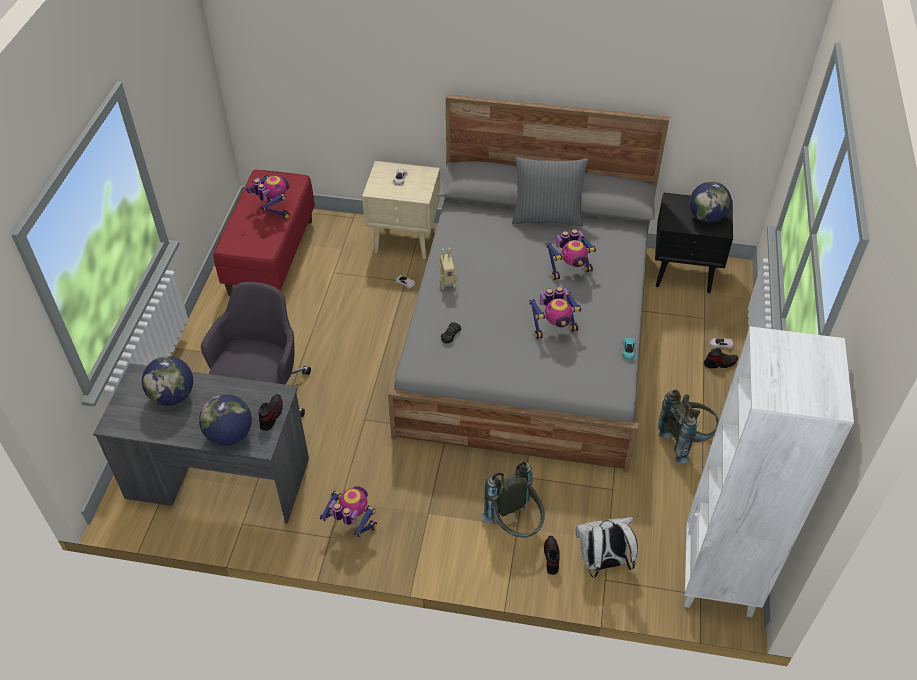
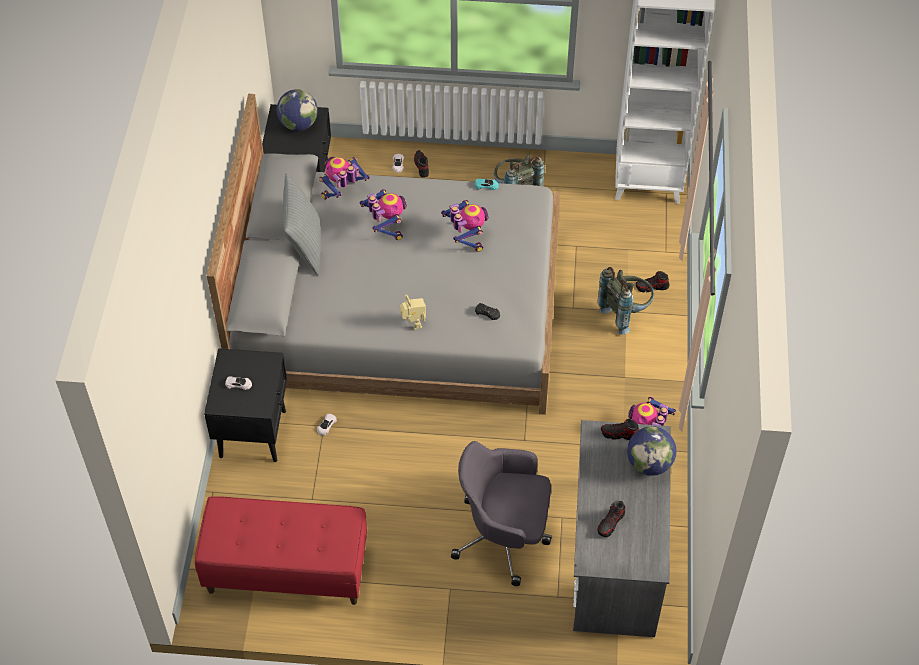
camera: 95 degrees left, 5 degrees up
globe [142,356,193,406] -> shoe [597,501,625,537]
toy robot [246,175,290,219] -> toy robot moved to [319,157,370,200]
beige nightstand [362,161,440,259] -> black nightstand [204,348,287,462]
white backpack [576,517,638,578] -> none

